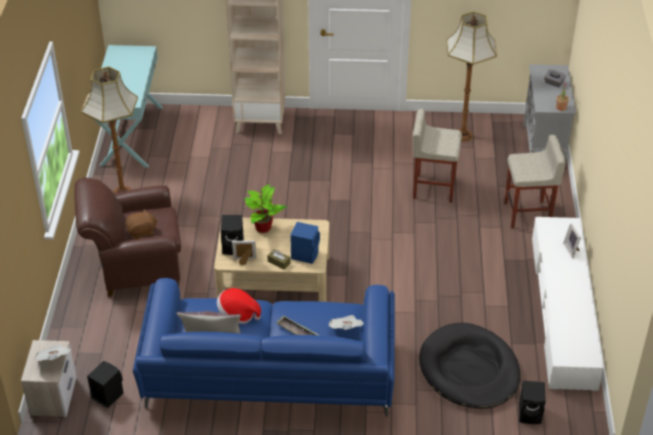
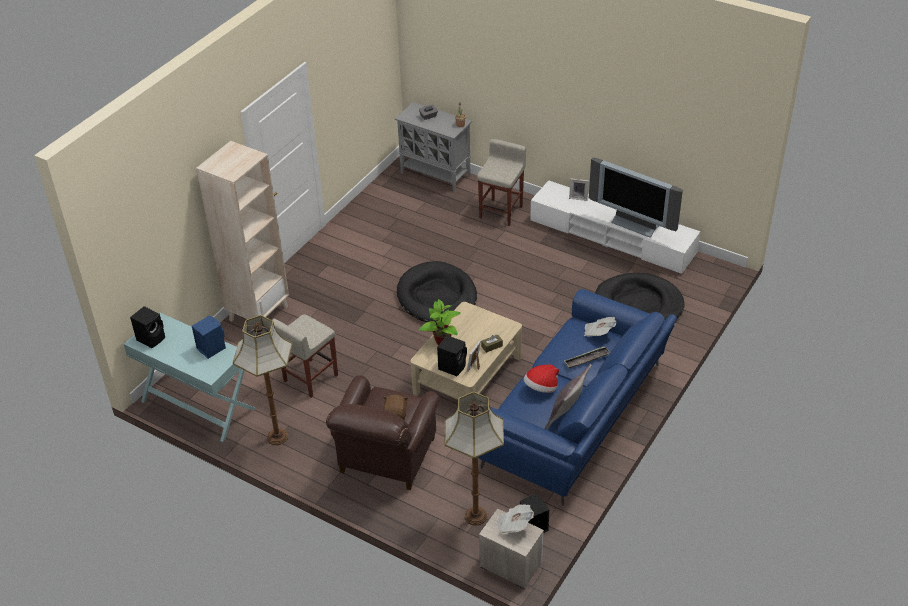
camera: 60 degrees left, 0 degrees up
blue speaker [290,222,320,264] -> blue speaker moved to [192,315,226,359]
beige stool [413,109,462,203] -> beige stool moved to [272,314,338,398]
floor lamp [446,11,497,142] -> floor lamp moved to [444,392,504,525]
black speaker [519,381,546,424] -> black speaker moved to [130,306,165,348]
none -> black dog bed [397,261,477,324]
none -> television [589,157,683,238]

